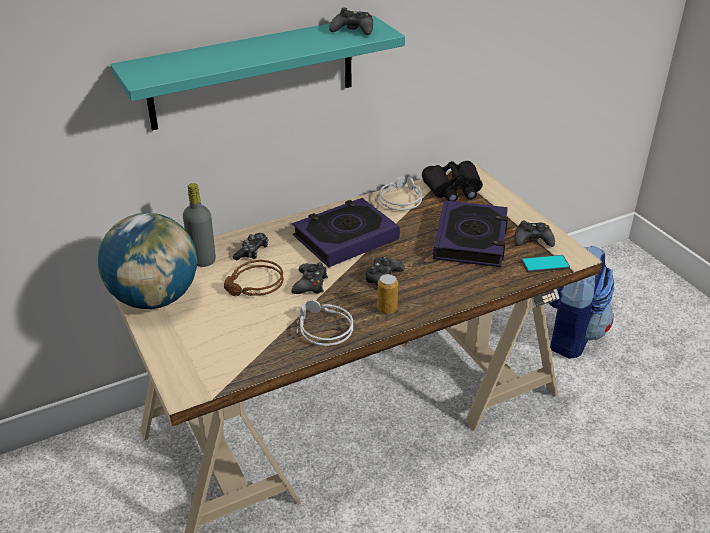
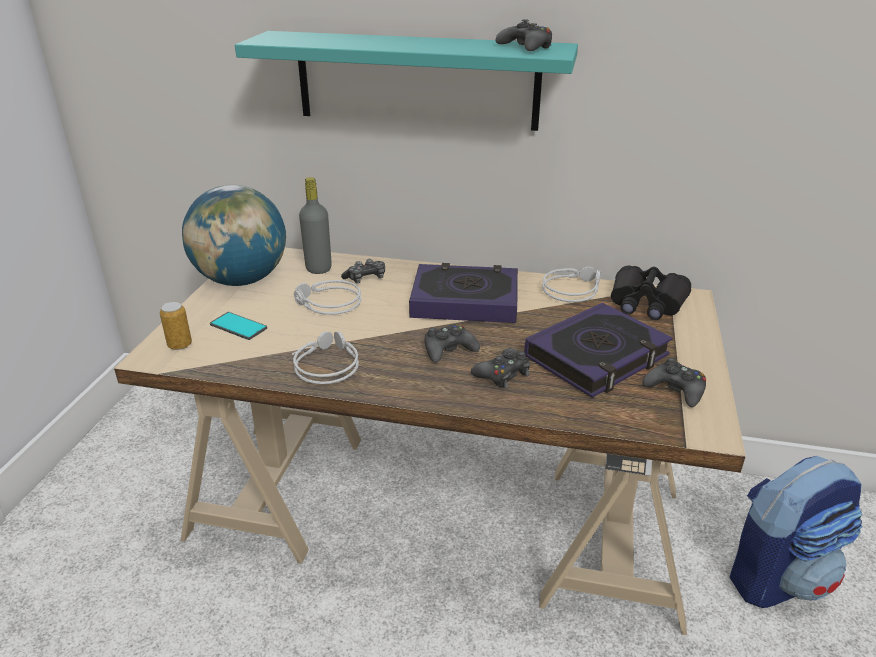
camera: 40 degrees right, 5 degrees down
brown headphones [224,260,284,296] -> grey headphones [294,280,361,315]
black game controller [291,262,328,294] -> black game controller moved to [471,348,530,388]
can [377,274,398,314] -> can moved to [160,301,192,350]
phone [521,255,570,273] -> phone moved to [210,312,267,340]

